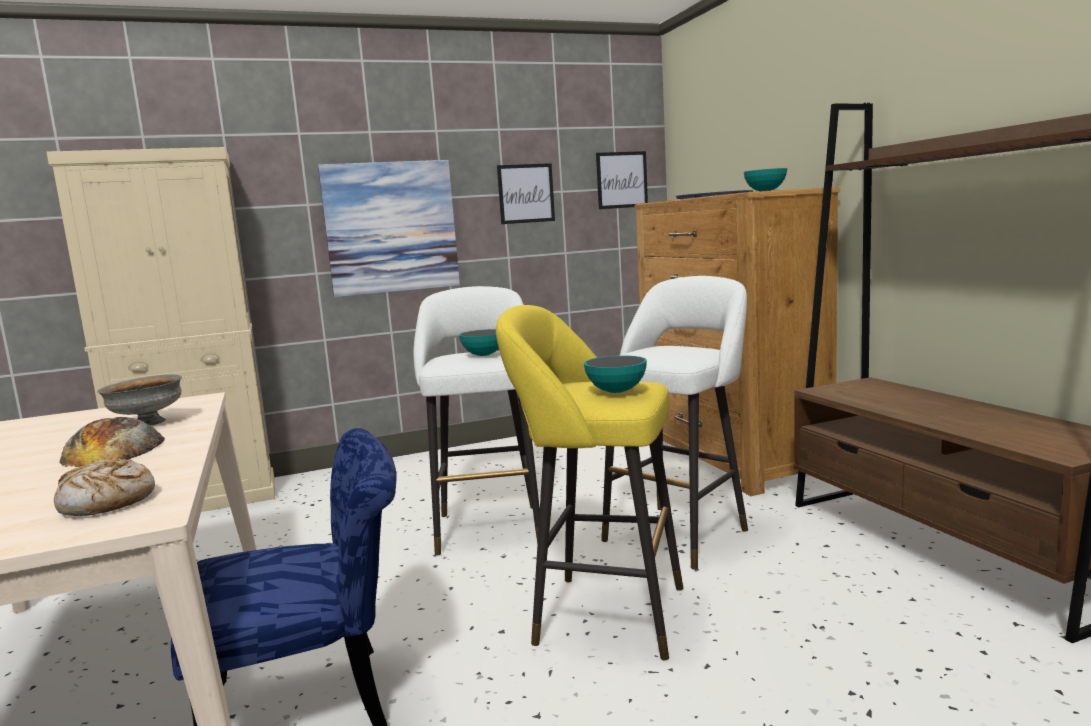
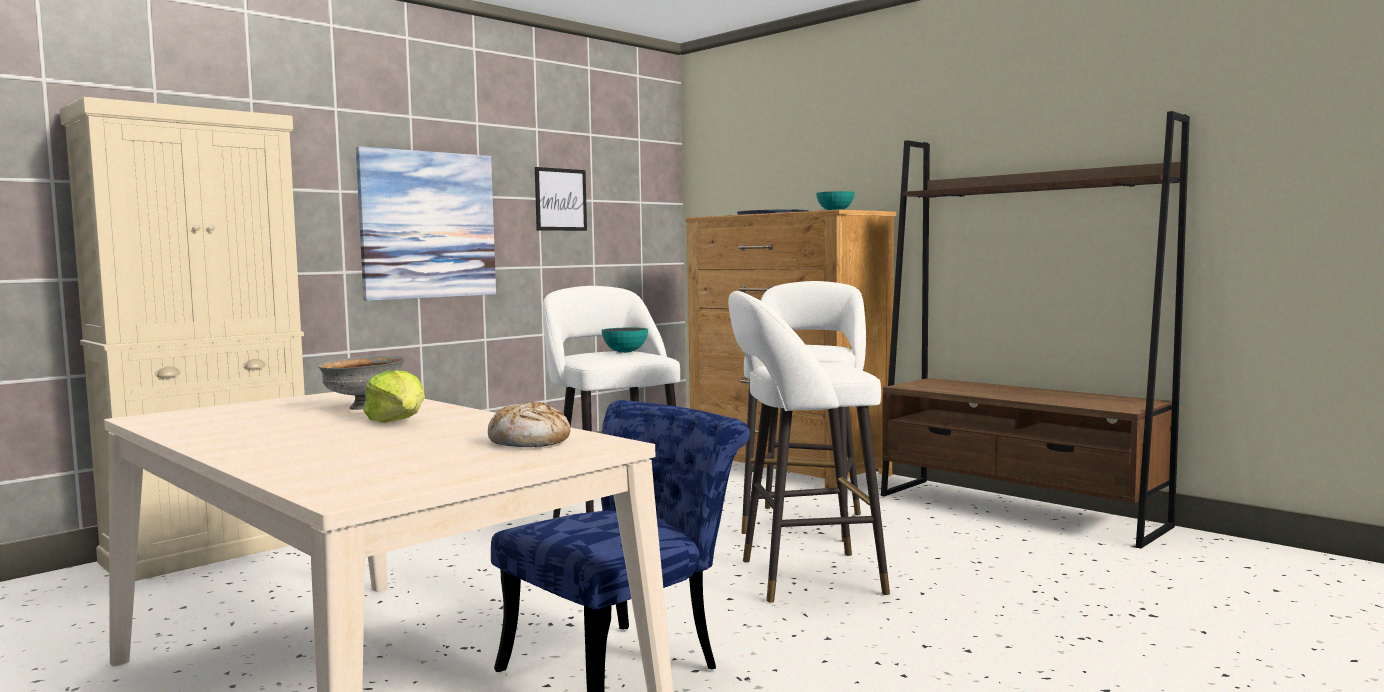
camera: 25 degrees left, 5 degrees down
bread [59,417,165,467] -> lettuce [363,370,425,423]
yellow stool [496,305,683,661] -> white stool [728,291,890,603]
bowl [584,355,647,393] -> none
picture [596,151,648,209] -> none

